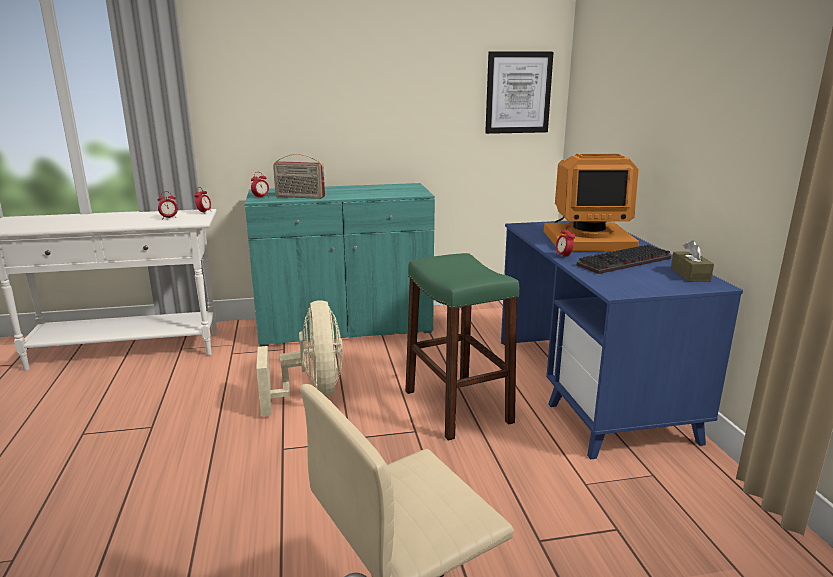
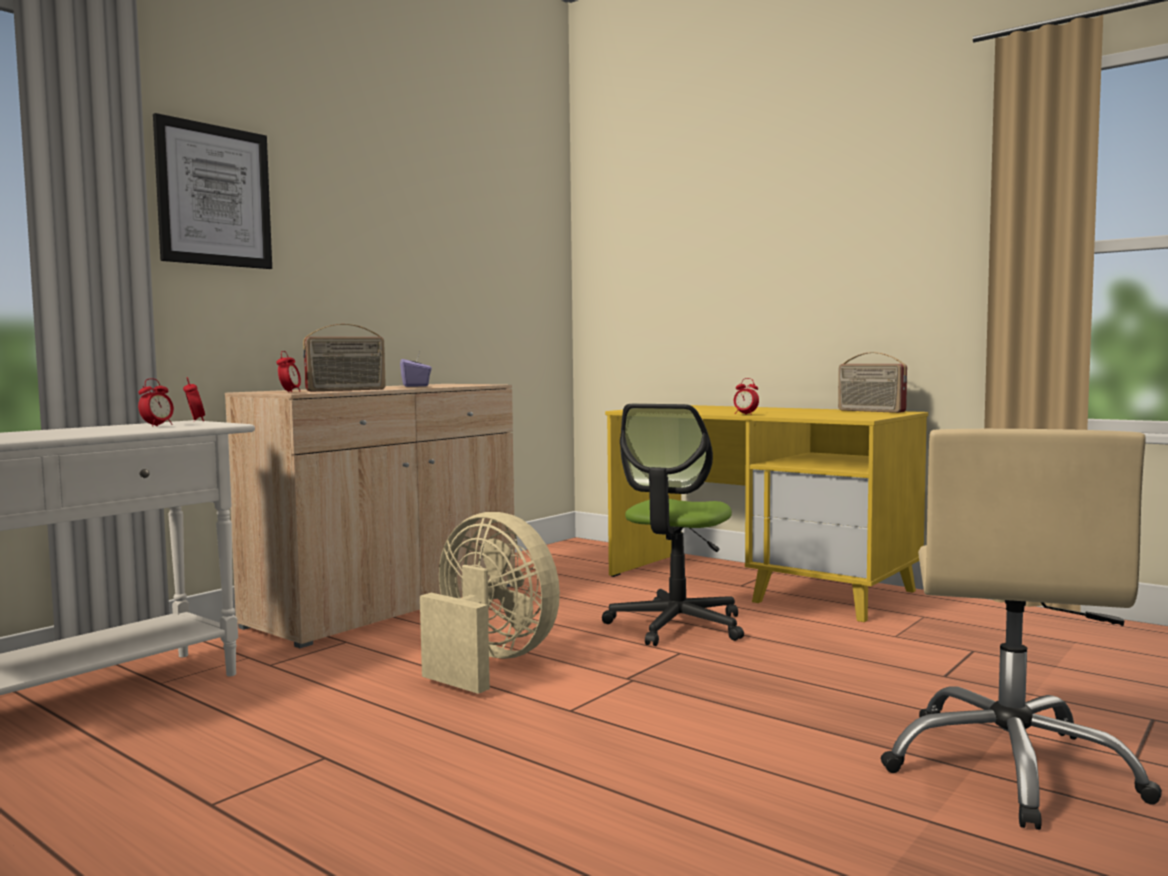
camera: 40 degrees left, 15 degrees down
turquoise cabinet [245,183,435,347] -> beige cabinet [225,384,515,648]
green stool [405,253,519,441] -> office chair [602,404,744,646]
picture [485,51,554,134] -> picture moved to [153,113,272,269]
blue desk [501,221,743,459] -> yellow desk [605,405,928,622]
monitor [544,154,639,251] -> none
keyboard [577,245,671,274] -> none
brown tissue box [671,240,714,282] -> radio [838,352,907,413]
none -> purple tissue box [400,352,432,387]

